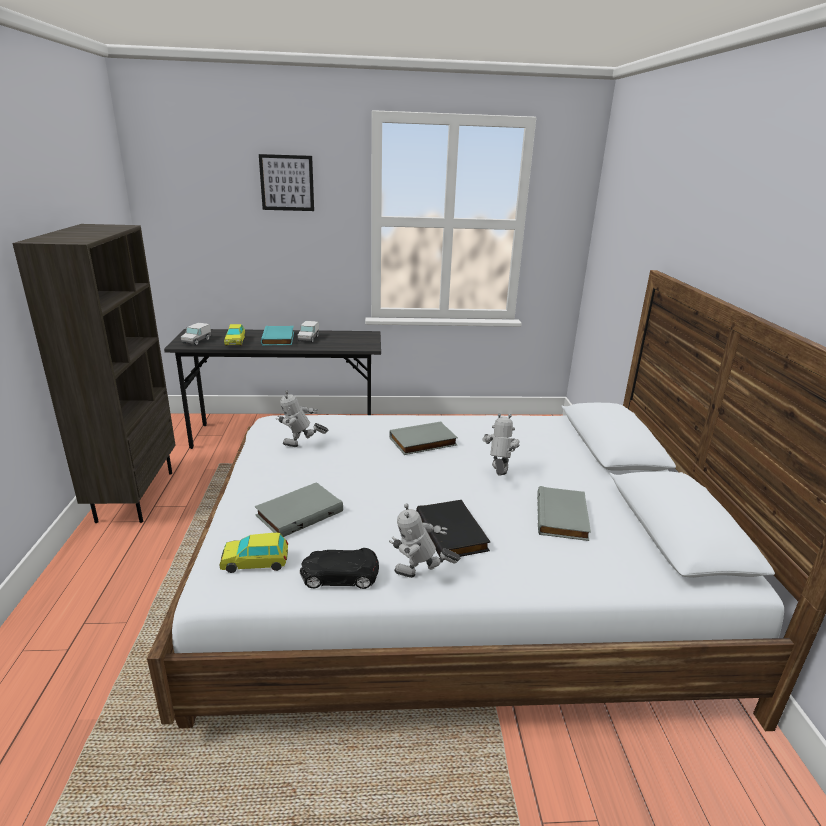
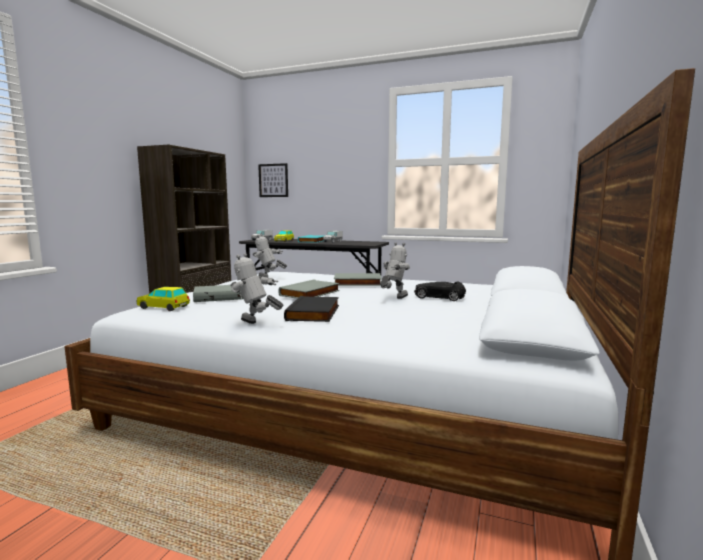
camera: 25 degrees right, 15 degrees down
picture [259,154,314,211] -> picture moved to [258,163,288,197]
black toy car [300,548,379,589] -> black toy car moved to [414,281,466,301]
grey book [537,486,591,541] -> grey book moved to [278,280,340,298]

